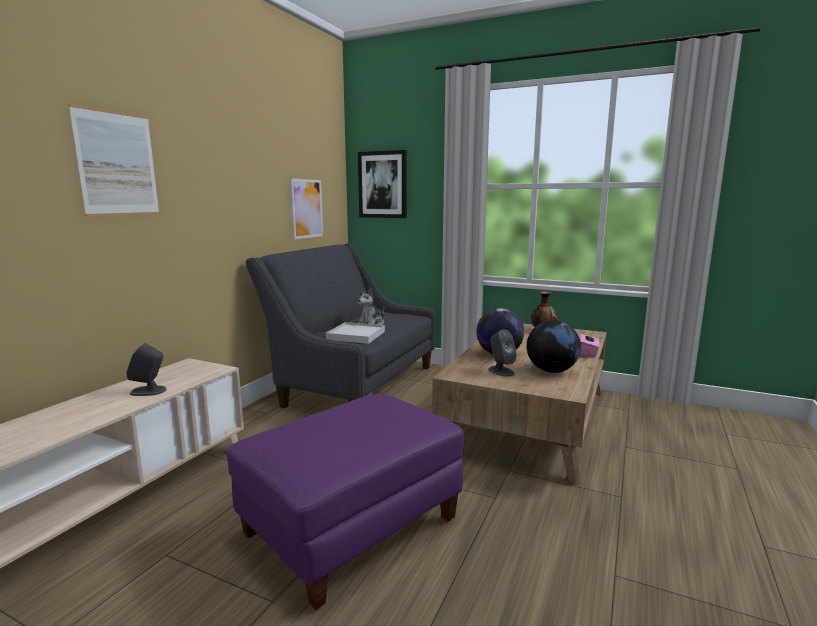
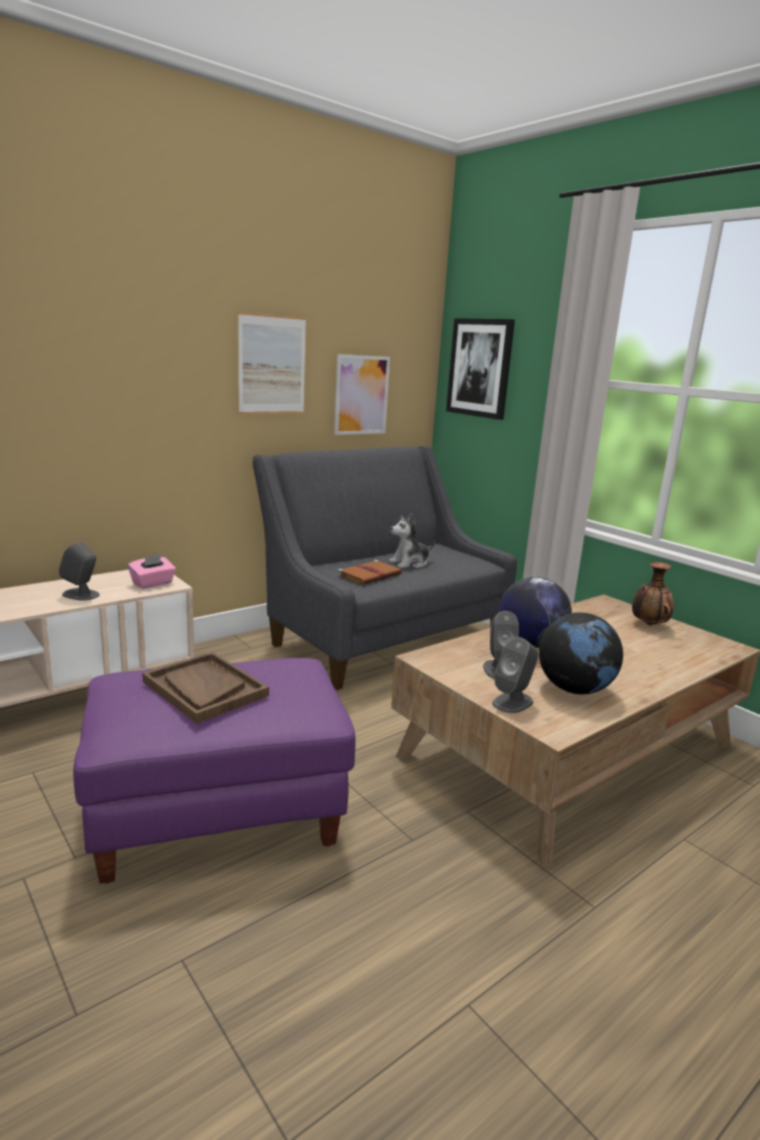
camera: 25 degrees right, 5 degrees up
picture [68,104,160,216] -> picture moved to [238,312,306,414]
white tray [326,322,385,344] -> brown book [338,560,402,585]
pink tissue box [579,332,600,357] -> pink tissue box moved to [128,554,176,589]
none -> brown tray [142,652,269,724]
none -> grey speaker [492,637,538,713]

